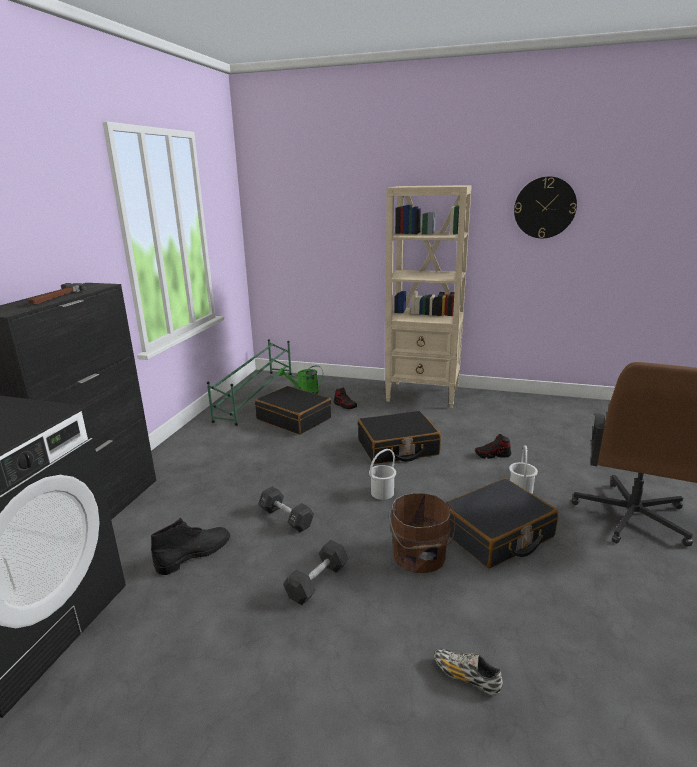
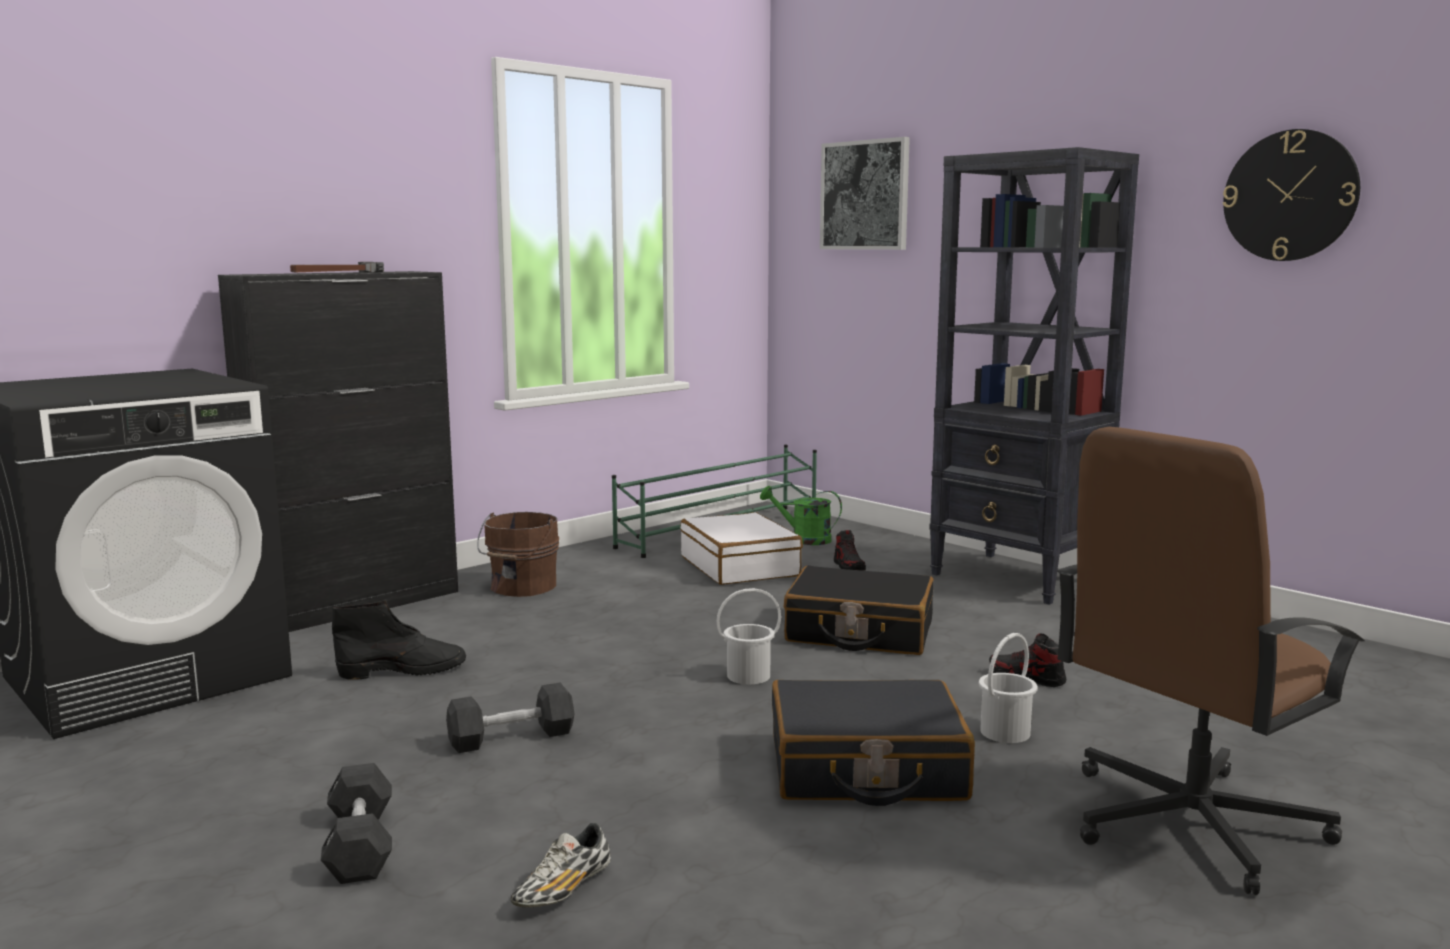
camera: 30 degrees right, 10 degrees down
black suitcase [255,386,332,434] -> white suitcase [680,512,803,585]
black dumbbell [258,486,314,533] -> black dumbbell moved to [321,763,392,884]
beige bookcase [385,185,472,408] -> black bookcase [929,147,1139,605]
brown bucket [389,493,456,573] -> brown bucket moved to [477,512,559,597]
shoe [434,649,503,695] -> shoe turned 120 degrees counterclockwise [511,823,611,908]
none -> picture [820,137,910,250]

